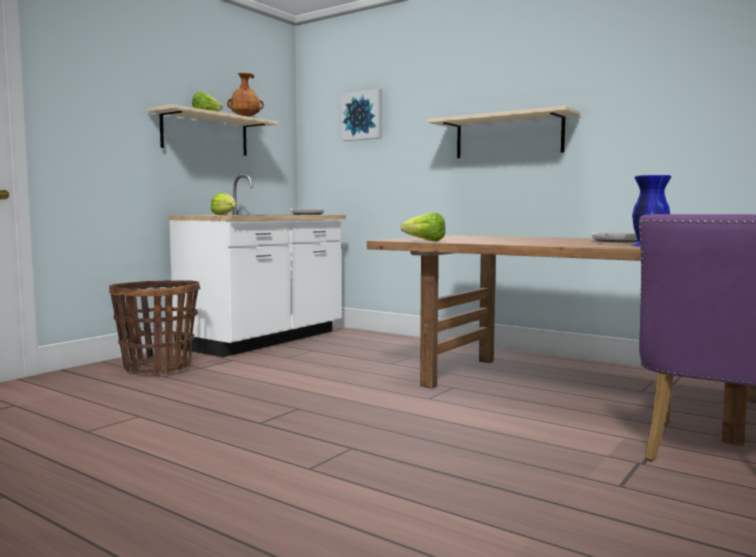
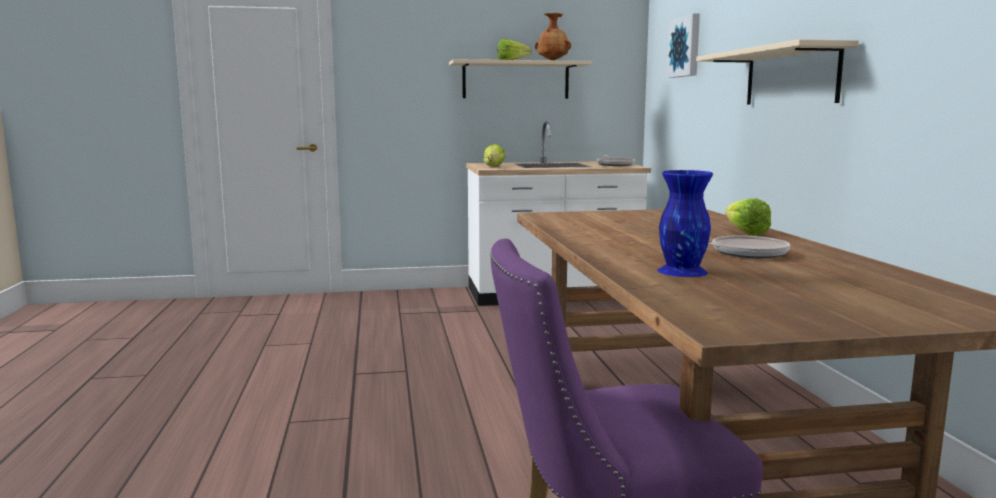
camera: 45 degrees right, 5 degrees up
basket [109,280,201,374] -> none
lettuce [401,213,445,242] -> lettuce moved to [725,198,771,236]

